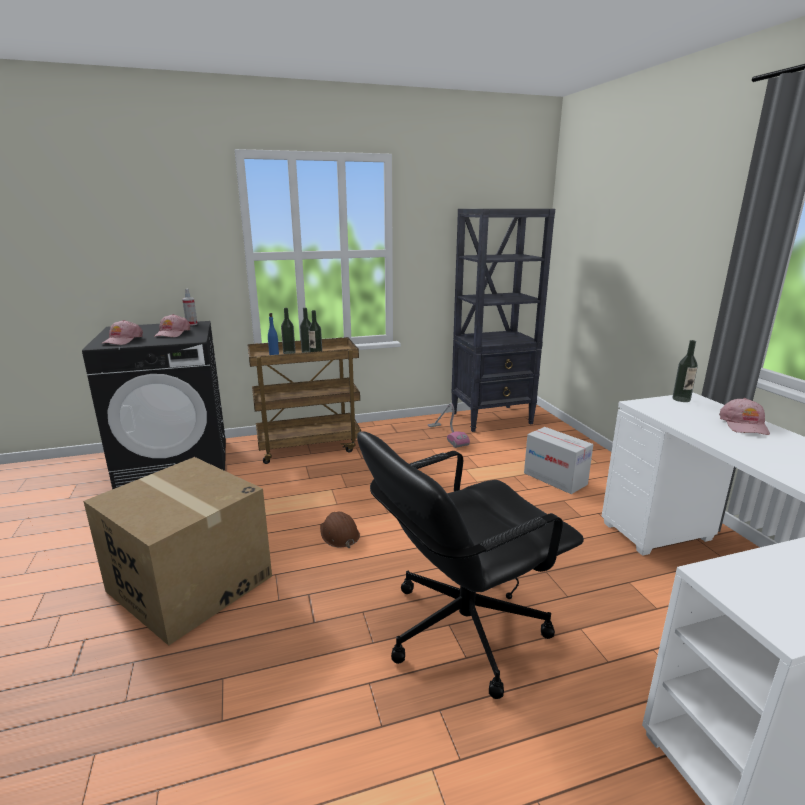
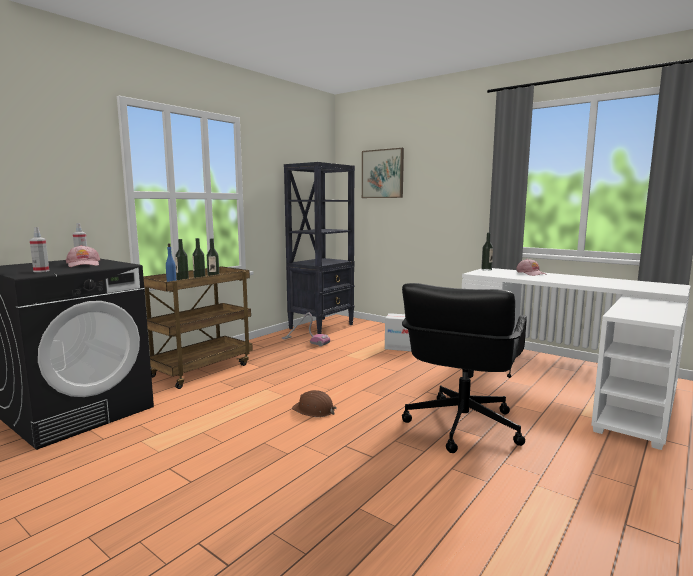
camera: 35 degrees left, 10 degrees down
cardboard box [83,457,272,646] -> none
pink cap [101,320,143,345] -> spray bottle [30,227,49,272]
none -> picture [362,148,404,198]

